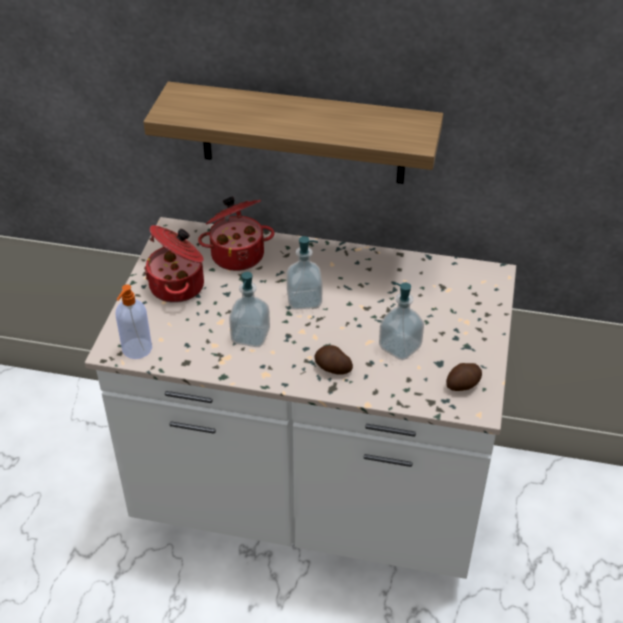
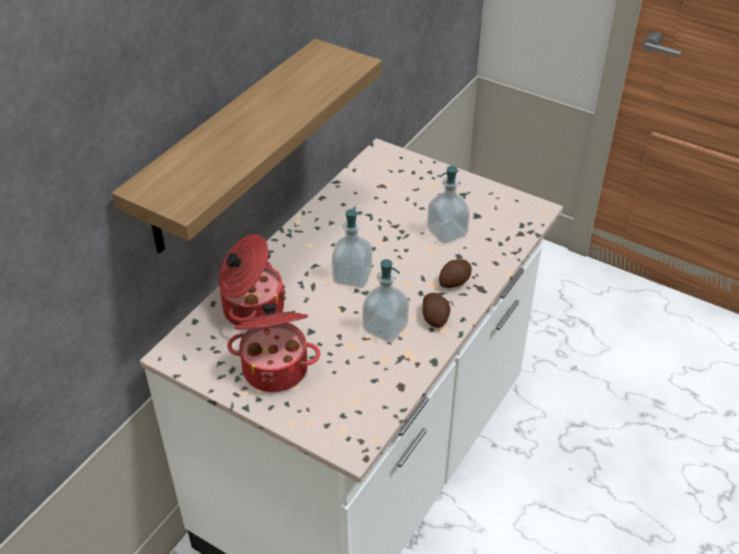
camera: 70 degrees left, 0 degrees up
soap dispenser [115,284,152,359] -> none
potato [446,363,482,391] -> potato moved to [422,293,451,328]

